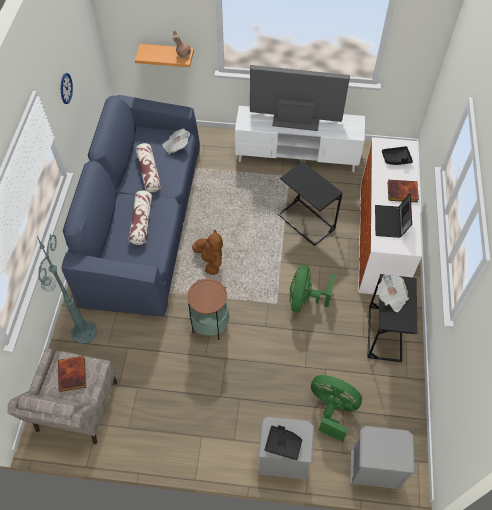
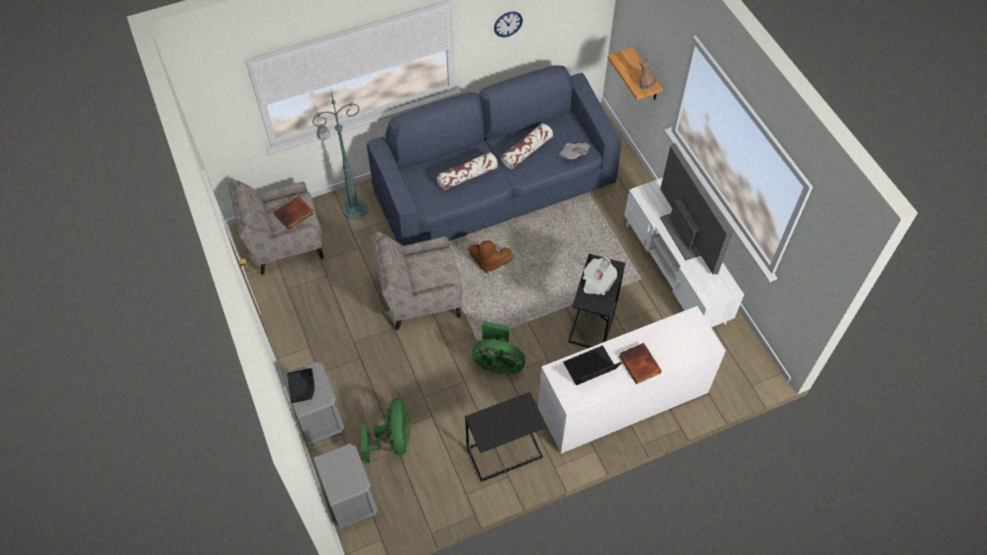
camera: 60 degrees right, 0 degrees up
side table [187,278,229,340] -> beige armchair [371,232,463,330]
brown plush toy [192,229,223,275] -> brown plush toy turned 75 degrees clockwise [468,240,514,273]
green fan [290,265,335,312] -> green fan turned 150 degrees counterclockwise [472,321,525,374]
newspaper [378,274,409,312] -> newspaper moved to [583,258,617,295]
black tray [382,146,413,165] -> none

